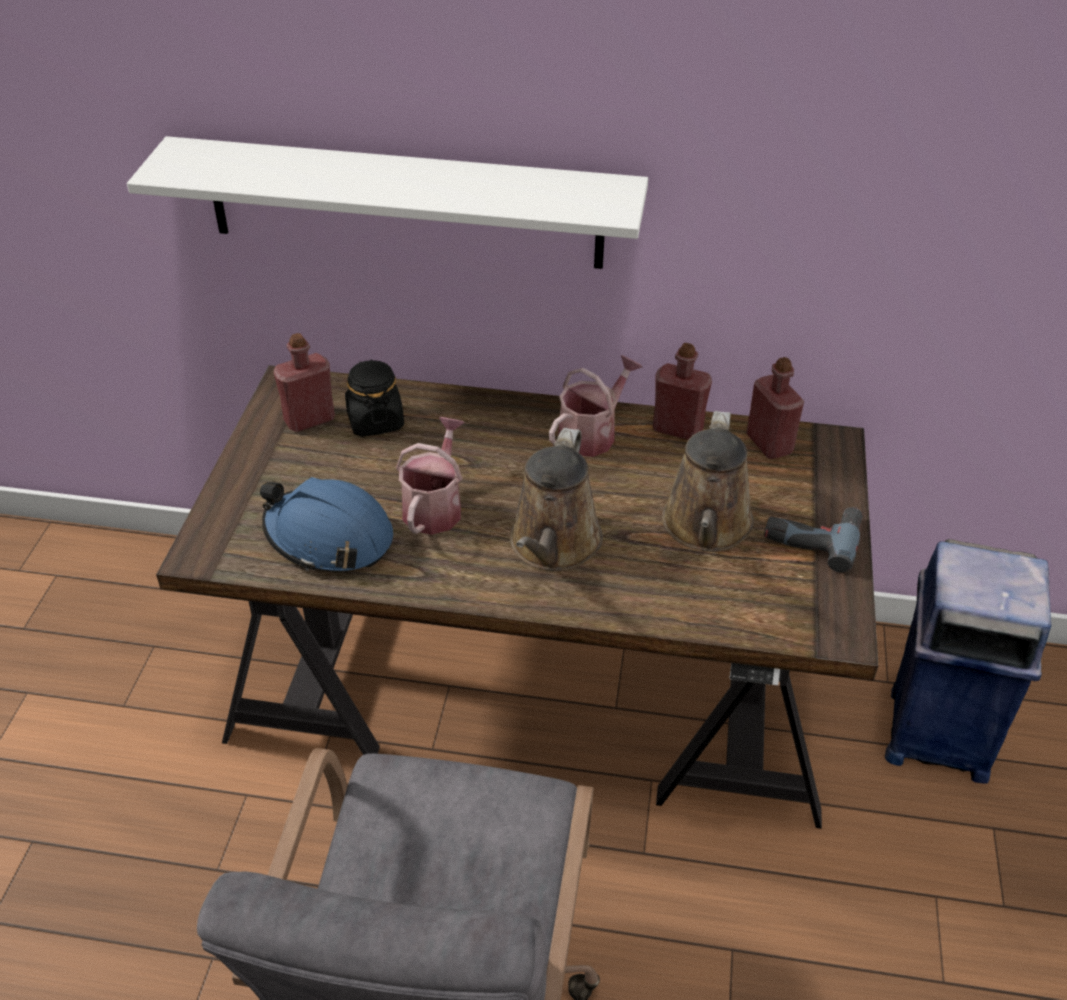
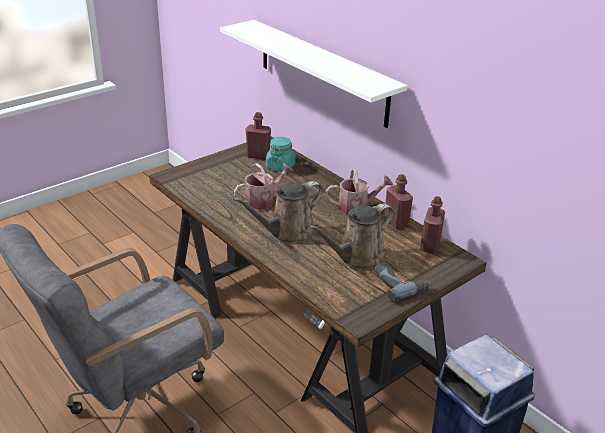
camera: 40 degrees right, 10 degrees down
blue hard hat [260,477,393,571] -> none
black jar [345,359,404,437] -> turquoise jar [266,137,295,172]

